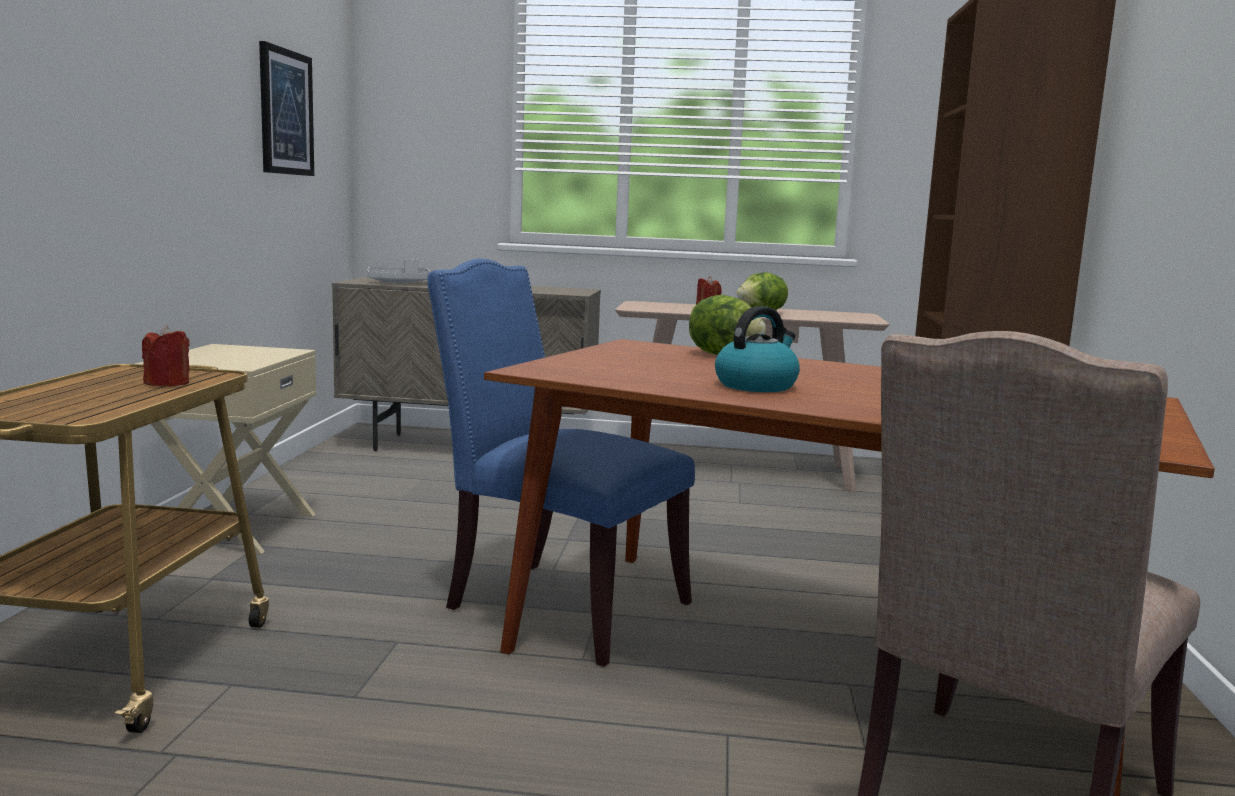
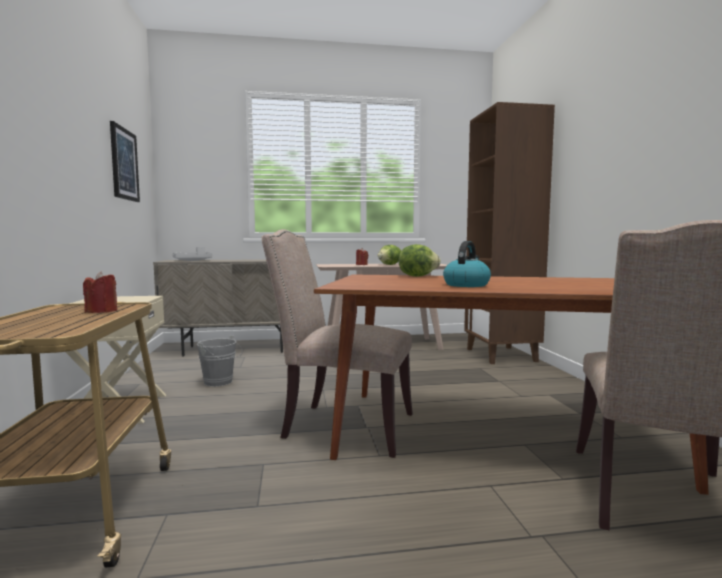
camera: 15 degrees left, 5 degrees down
blue chair [427,258,695,667] -> beige chair [262,229,413,458]
none -> grey bucket [197,335,243,387]

